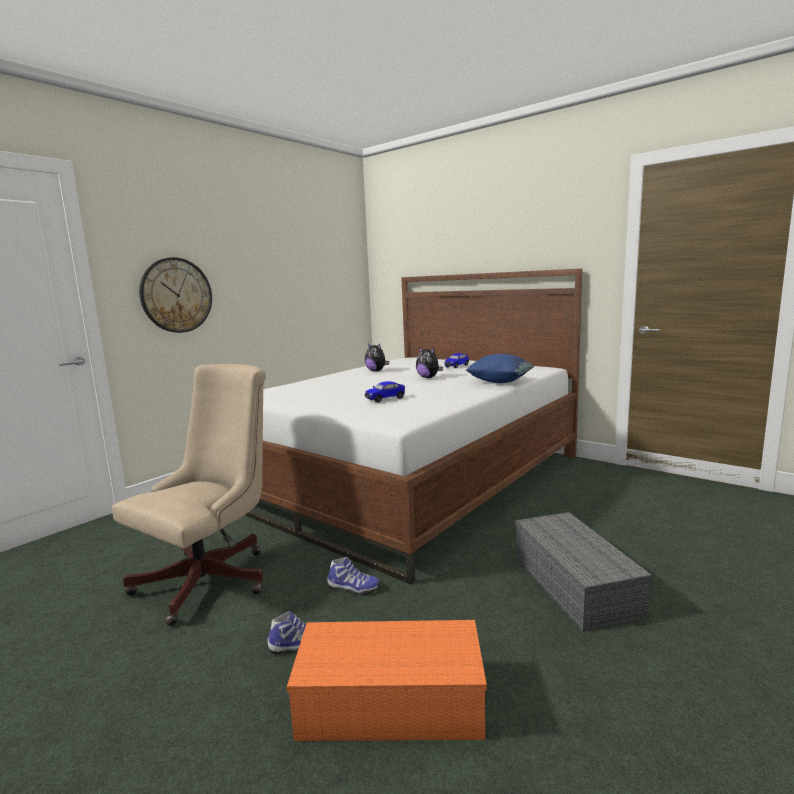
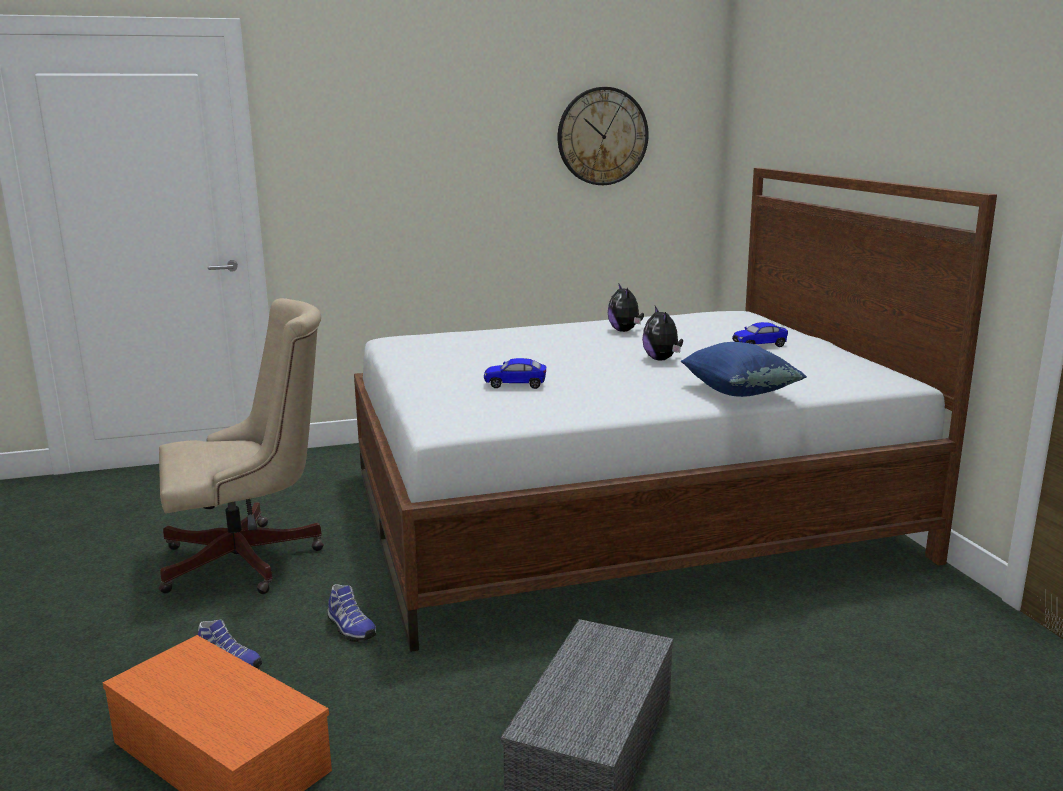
camera: 35 degrees right, 5 degrees up
wall clock [139,257,212,333] -> wall clock moved to [558,87,649,185]

